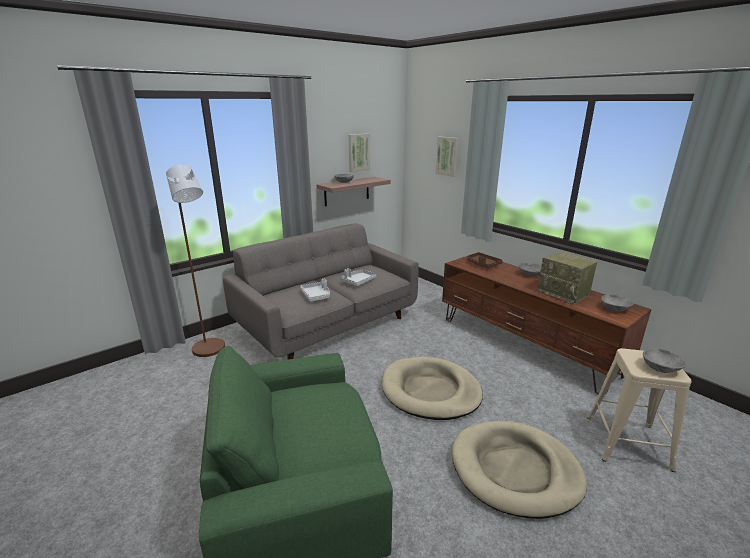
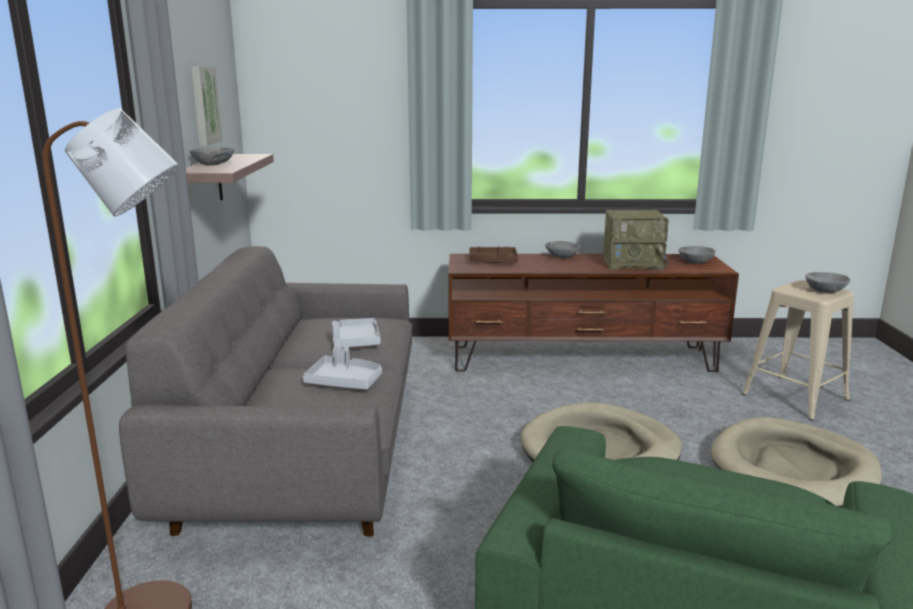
camera: 50 degrees left, 5 degrees down
picture [435,137,459,177] -> none

